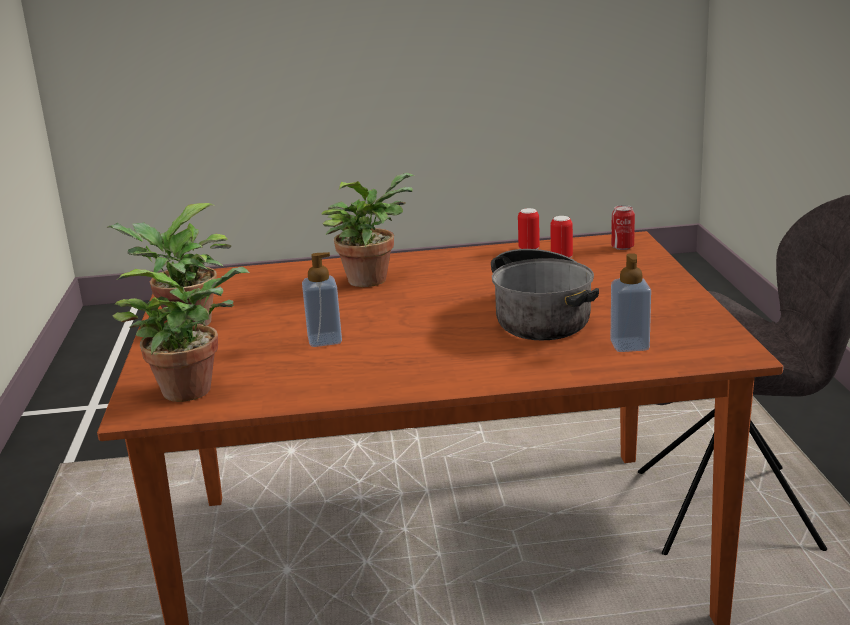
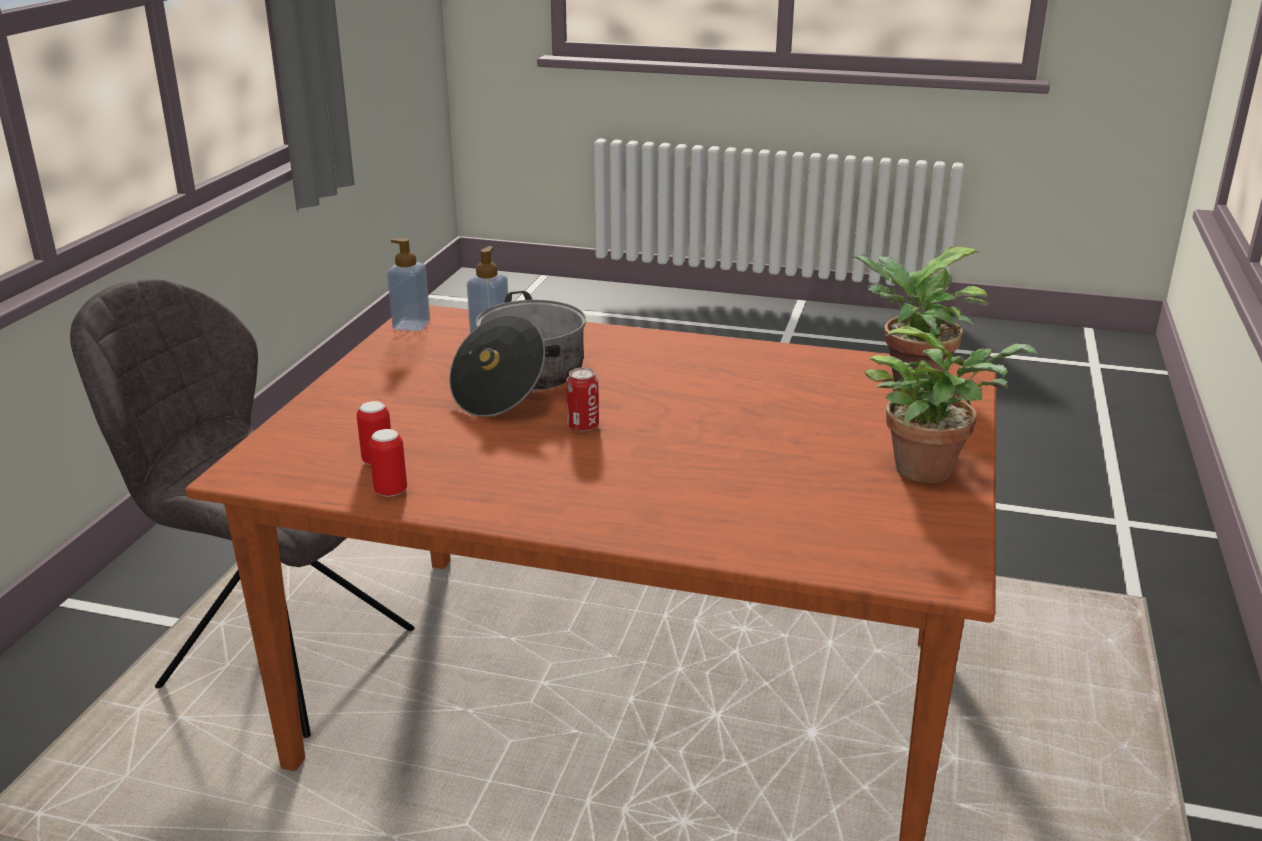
camera: 160 degrees left, 5 degrees up
soap dispenser [302,252,342,347] -> soap dispenser moved to [387,238,430,331]
potted plant [321,173,414,287] -> none
can [611,205,635,250] -> can moved to [566,368,599,431]

